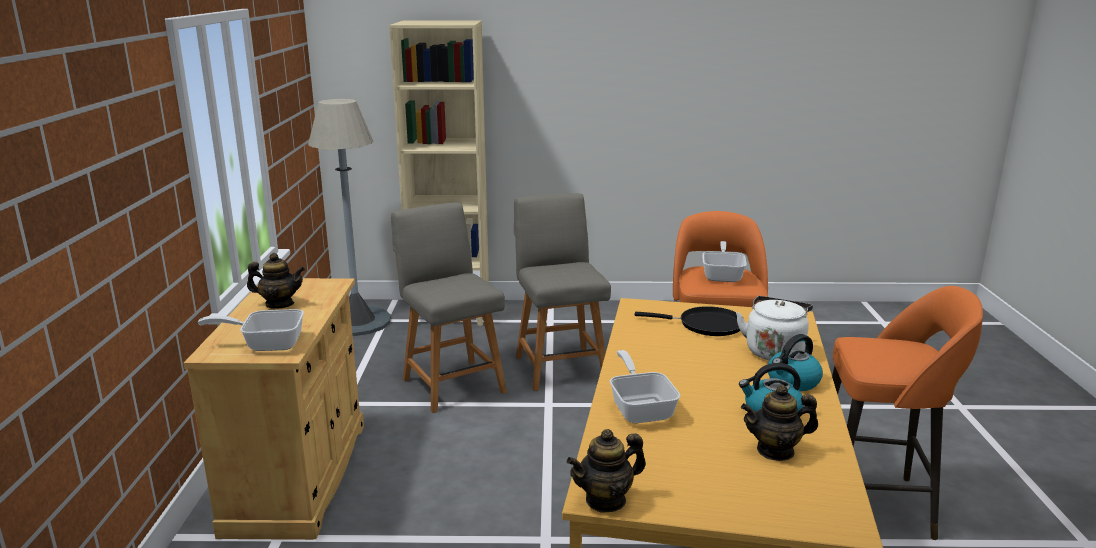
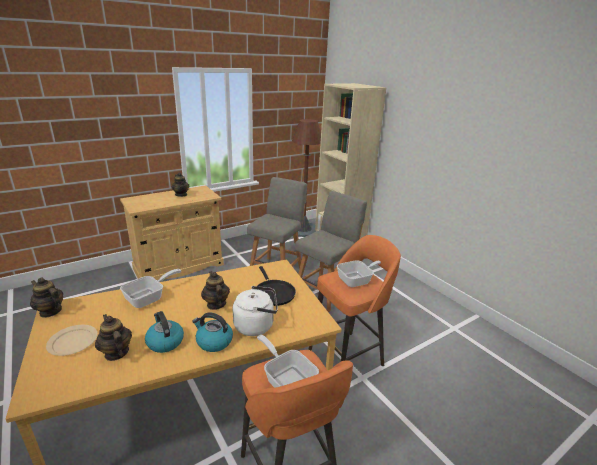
camera: 55 degrees right, 5 degrees up
frying pan [198,309,304,351] -> frying pan moved to [257,335,319,387]
grey floor lamp [308,99,391,336] -> brown floor lamp [292,119,321,237]
none -> beige plate [46,325,98,356]
none -> teapot [201,271,230,310]

